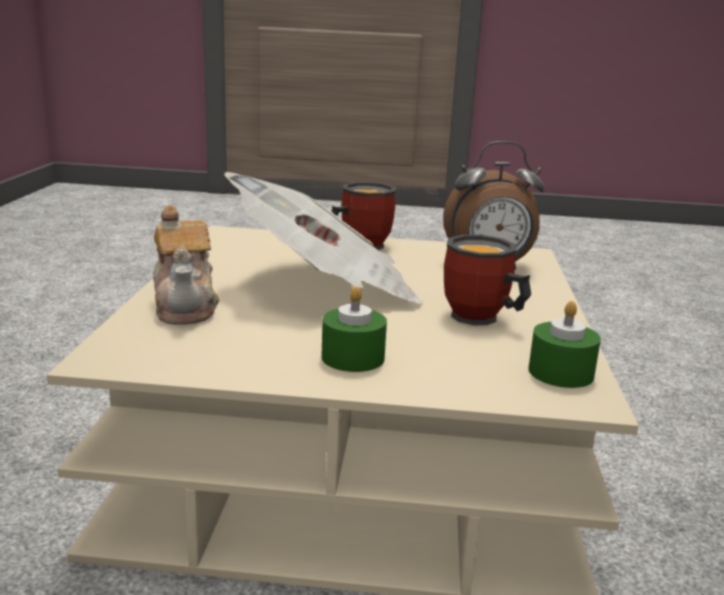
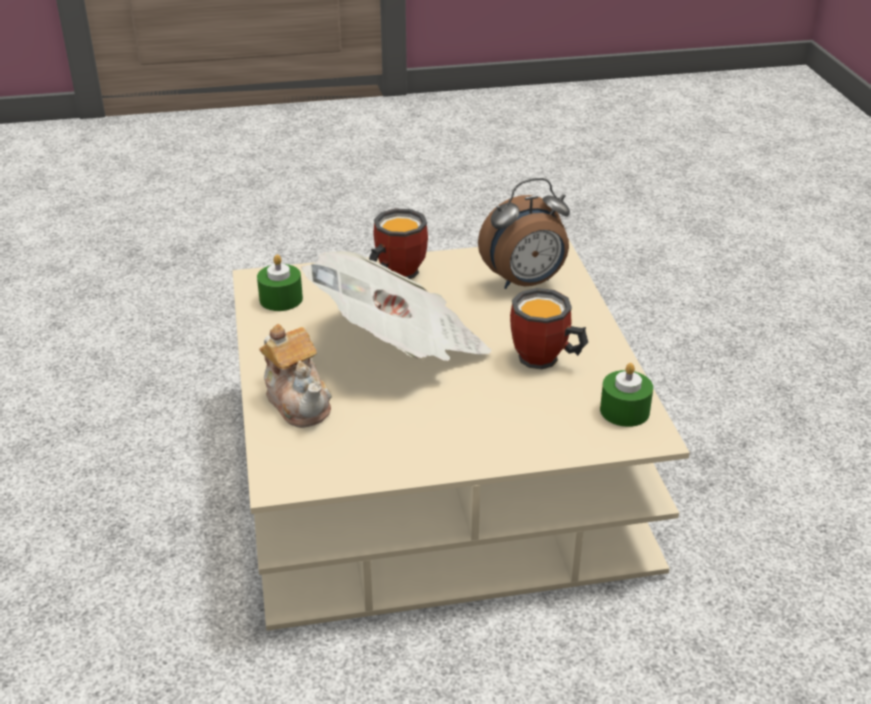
camera: 15 degrees left, 15 degrees up
green candle [321,286,387,372] -> green candle moved to [257,254,303,311]

